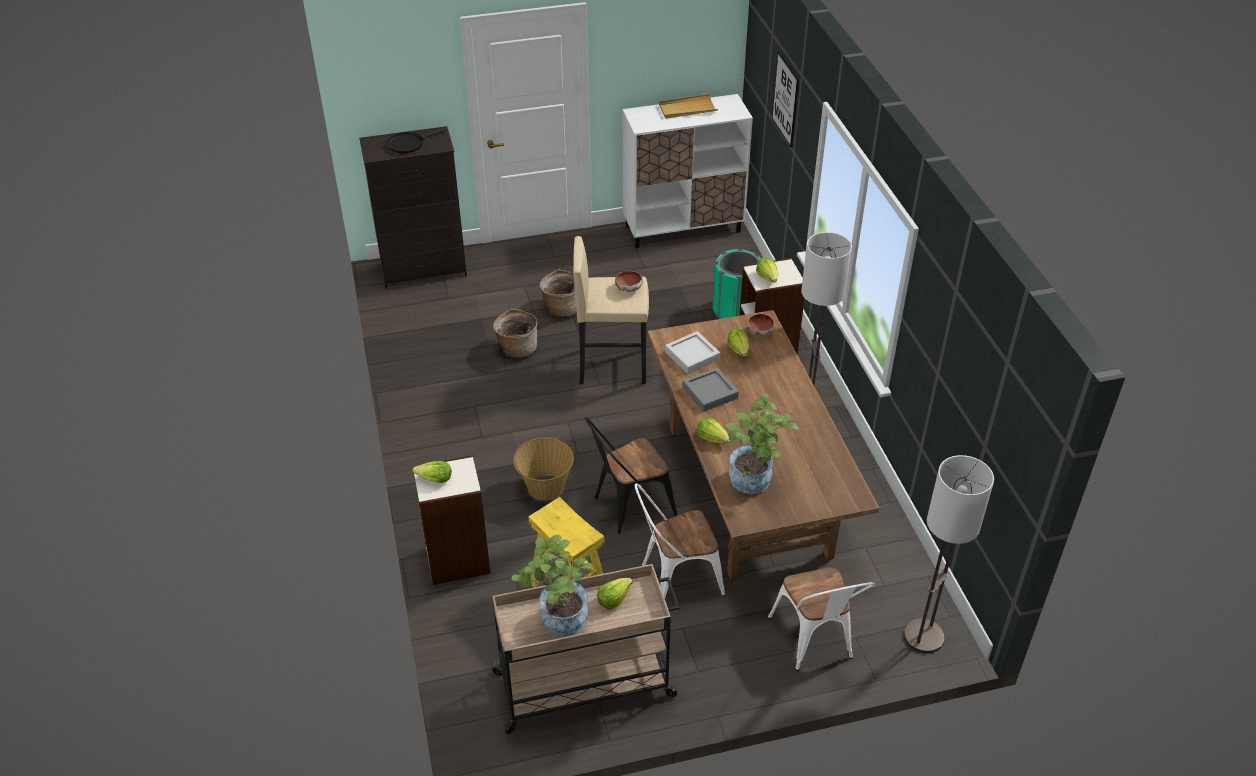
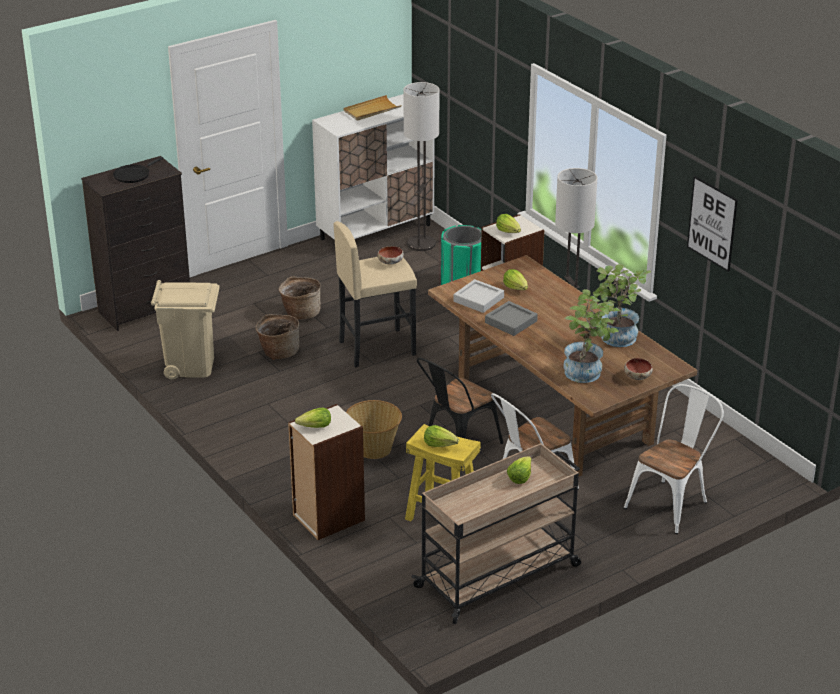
camera: 20 degrees left, 10 degrees down
potted plant [512,535,593,636] -> potted plant moved to [593,264,651,347]
lettuce [697,418,730,443] -> lettuce moved to [424,425,459,447]
bowl [746,314,775,337] -> bowl moved to [624,358,653,380]
white chair [768,567,875,671] -> white chair turned 105 degrees counterclockwise [624,384,724,534]
picture [772,52,799,147] -> picture moved to [687,176,738,272]
floor lamp [904,455,994,653] -> floor lamp moved to [403,82,440,251]
none -> beige trash can [151,280,220,379]

